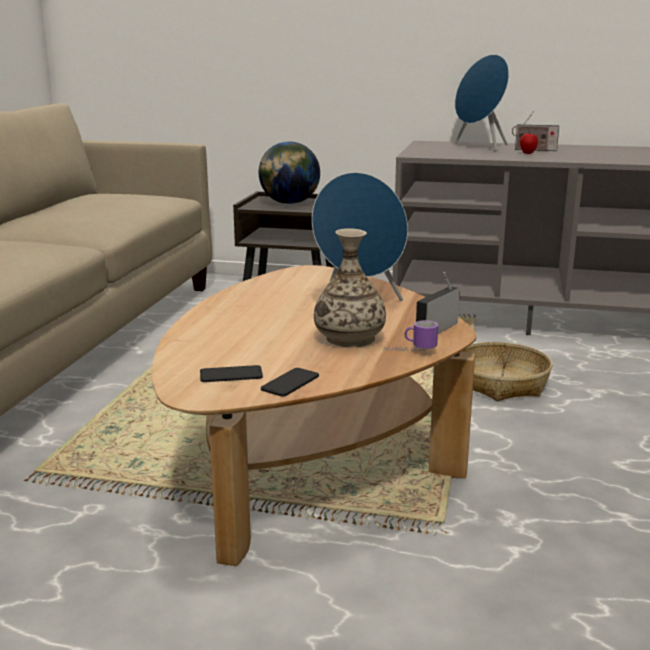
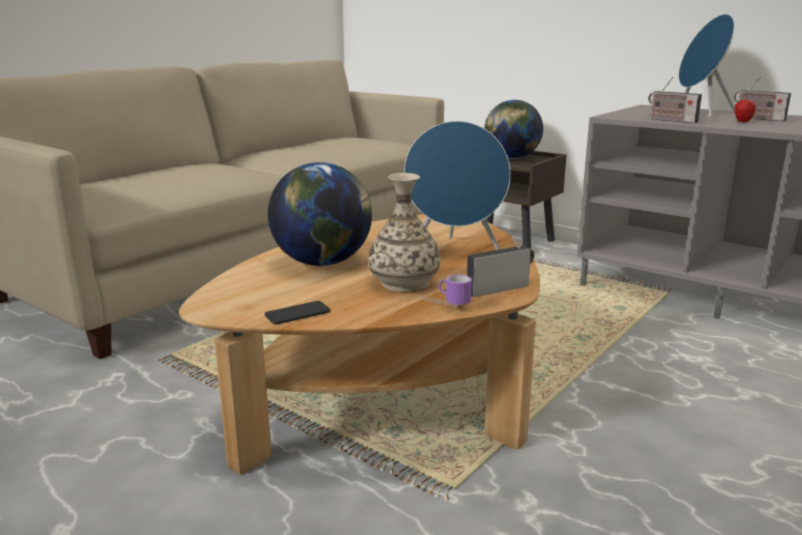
camera: 25 degrees right, 0 degrees up
phone [200,365,263,382] -> none
basket [462,342,552,401] -> none
none -> globe [268,162,372,266]
none -> radio [648,77,702,123]

